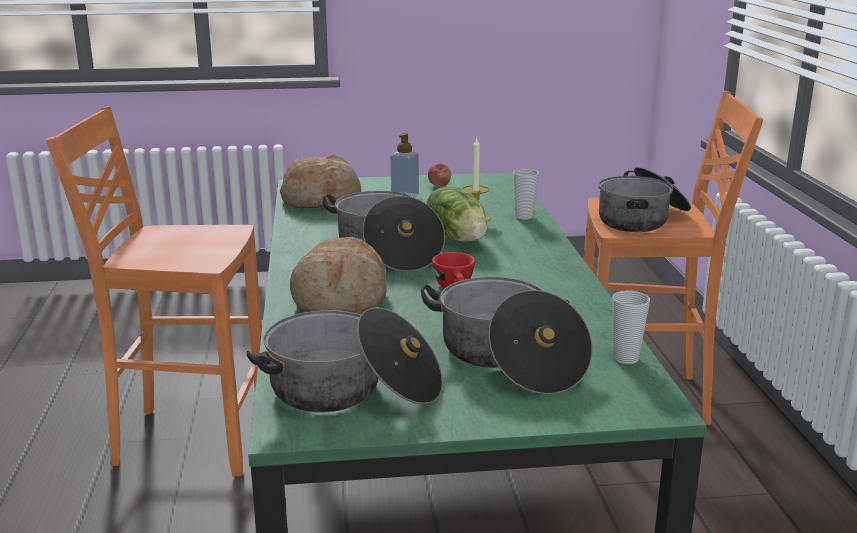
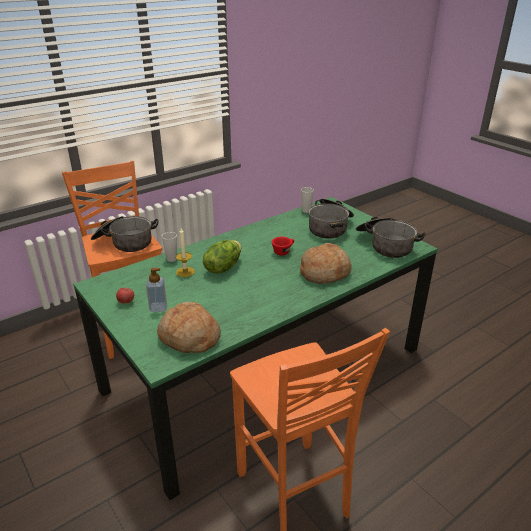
camera: 120 degrees left, 10 degrees up
cooking pot [322,191,445,272] -> none

